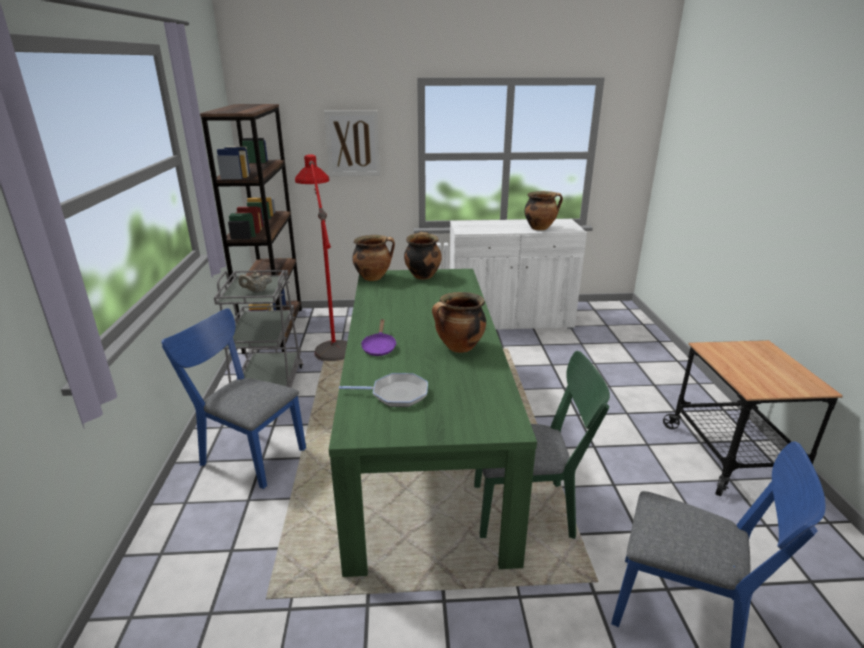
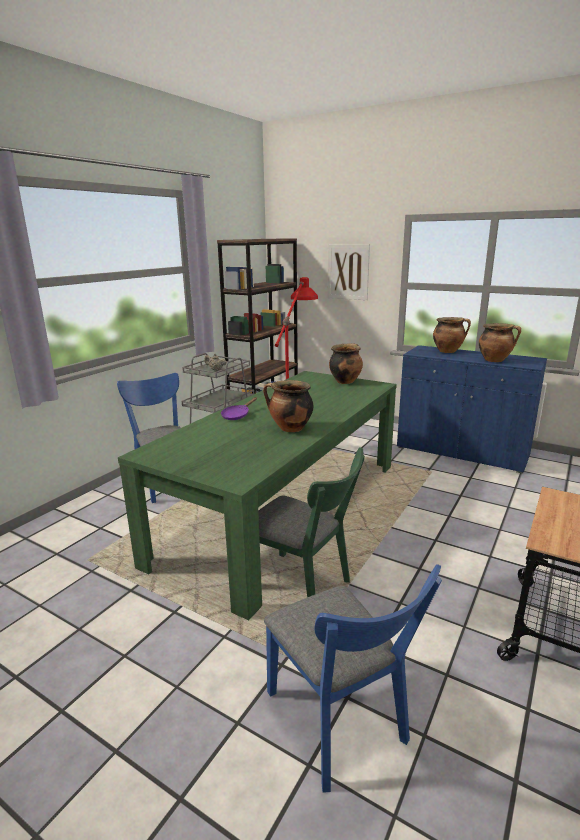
camera: 35 degrees right, 5 degrees down
frying pan [339,373,428,407] -> none
cooking pot [352,235,395,281] -> cooking pot moved to [433,317,471,353]
white cabinet [450,219,587,330] -> blue cabinet [397,345,547,474]

